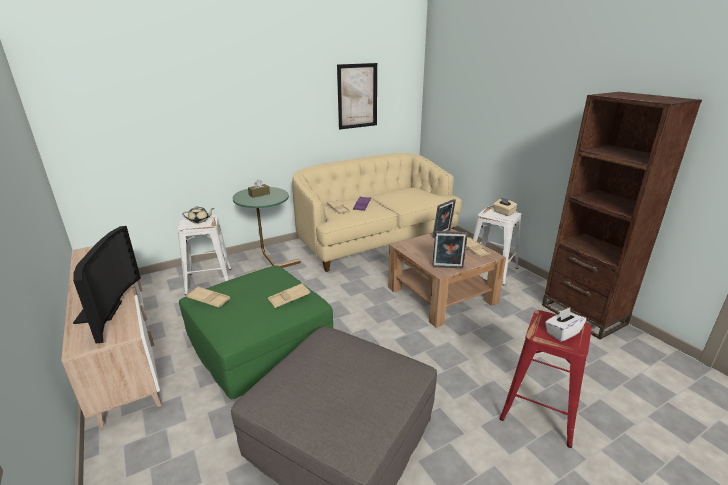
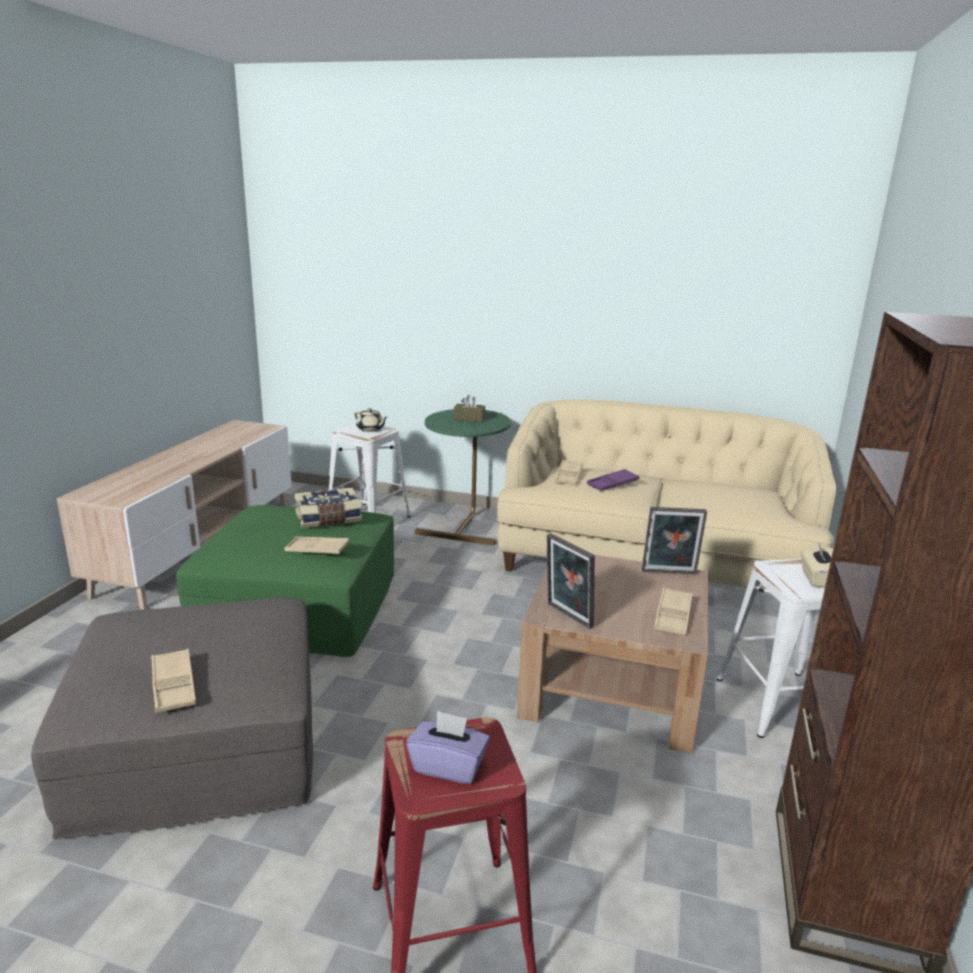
camera: 45 degrees right, 5 degrees down
television [73,226,141,343] -> none
beige tray [187,287,230,308] -> beige tray moved to [151,649,196,713]
picture [337,63,377,129] -> none
white tissue box [545,307,586,342] -> purple tissue box [406,710,490,784]
none -> book [295,487,362,528]

